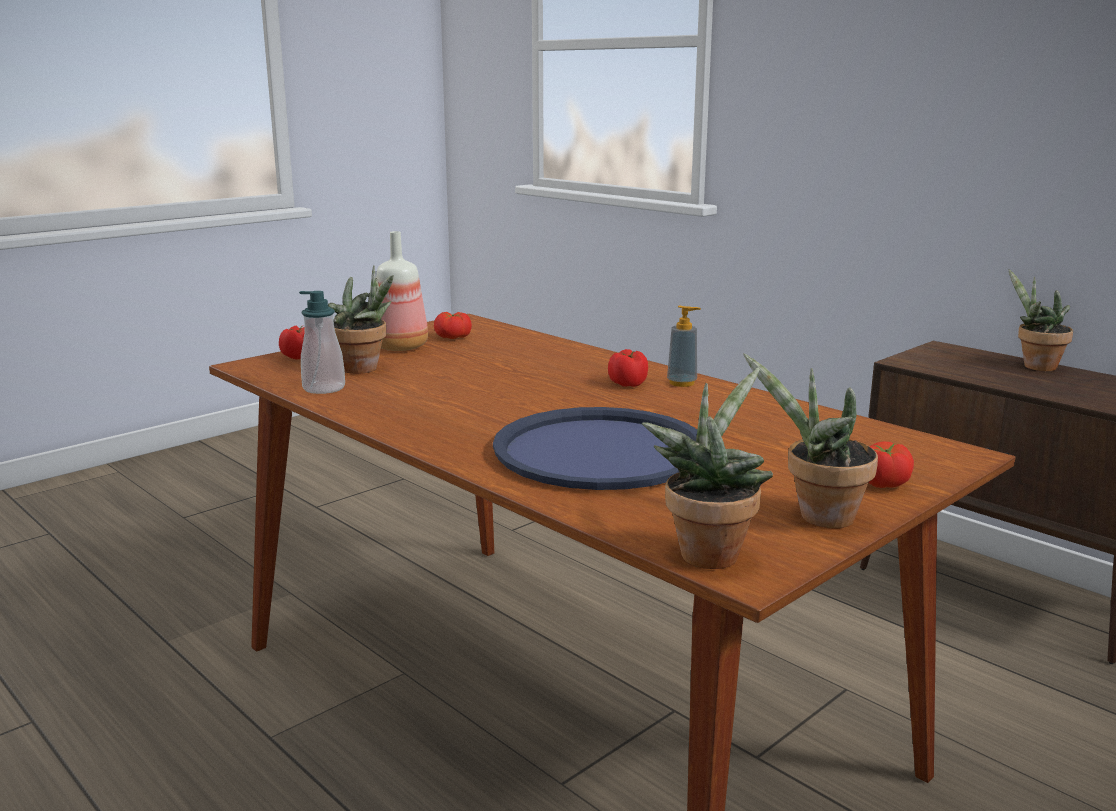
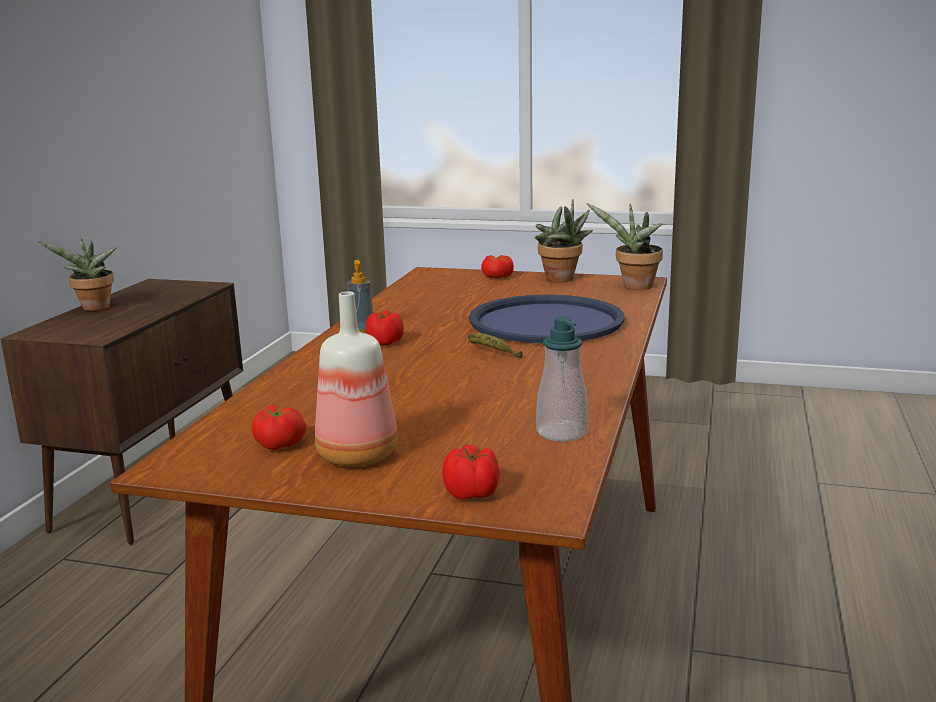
camera: 120 degrees left, 0 degrees up
potted plant [328,265,394,374] -> none
none -> banana [468,333,523,358]

